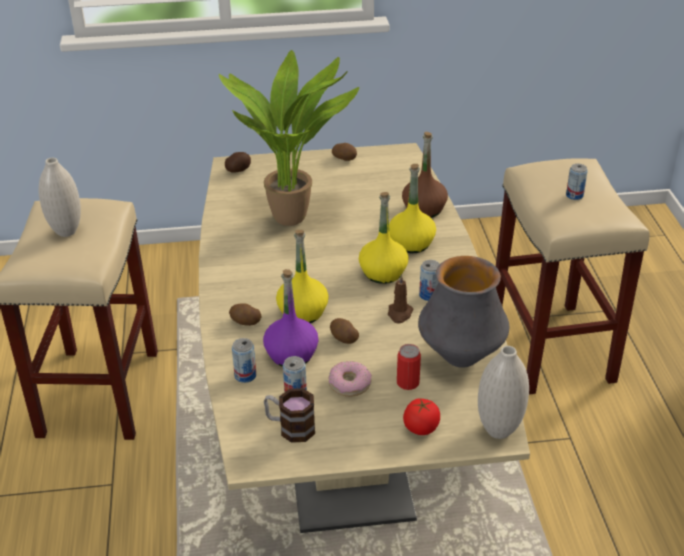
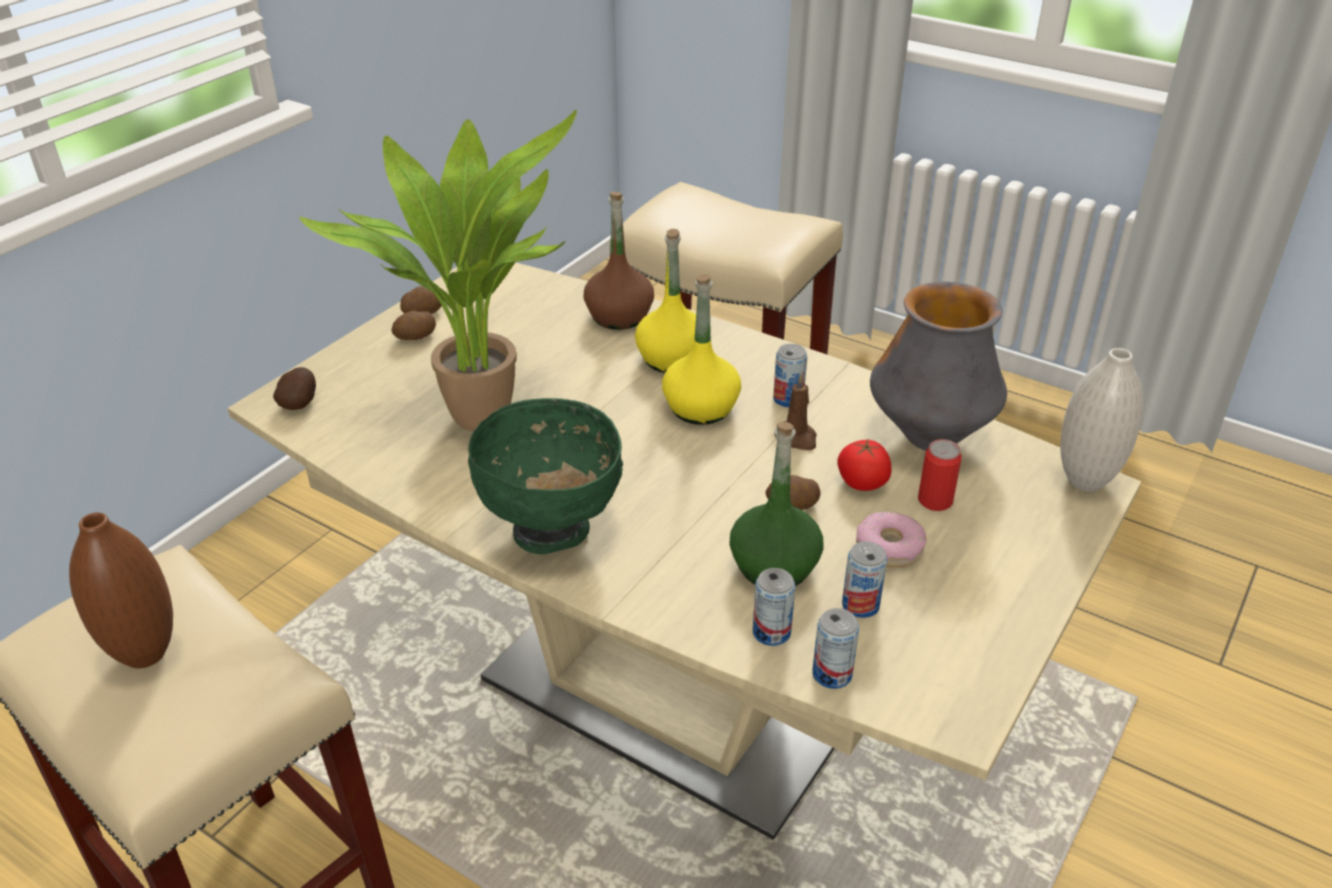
camera: 50 degrees left, 0 degrees up
white vase [38,158,81,237] -> brown vase [69,512,173,668]
potato [229,303,261,326] -> potato moved to [391,311,436,340]
purple bottle [263,269,318,367] -> green bottle [729,422,824,586]
mug [264,388,315,443] -> none
yellow bottle [276,230,329,323] -> none
tomato [403,398,440,435] -> tomato moved to [837,439,891,491]
can [566,164,588,200] -> can moved to [812,608,859,689]
none -> green bowl [468,398,623,555]

